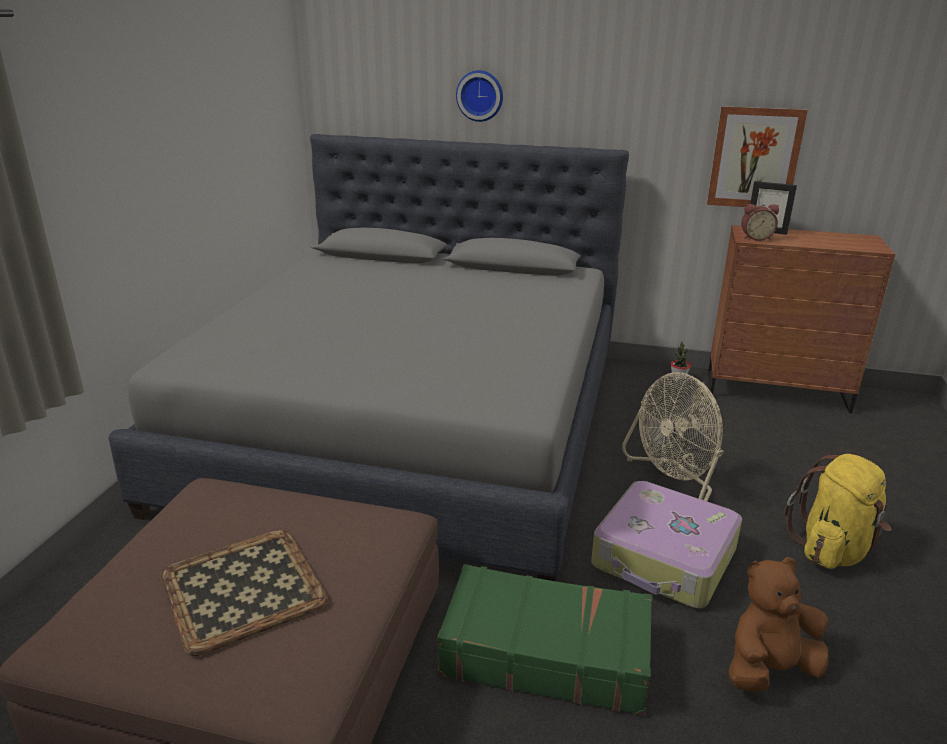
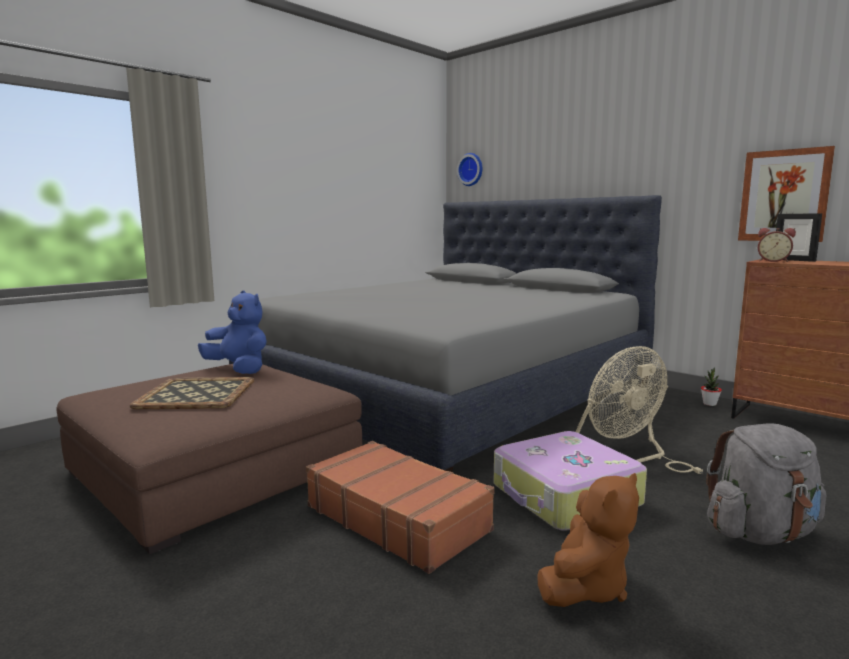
camera: 30 degrees right, 15 degrees down
green suitcase [437,564,652,716] -> brown suitcase [306,441,495,574]
wall clock [456,70,503,122] -> wall clock moved to [457,153,482,186]
beige fan [622,372,724,501] -> beige fan turned 60 degrees clockwise [576,346,703,474]
brown plush toy [728,557,828,692] -> brown plush toy turned 120 degrees clockwise [537,473,639,607]
yellow backpack [784,454,891,569] -> grey backpack [706,423,826,545]
none -> blue plush toy [198,291,267,374]

